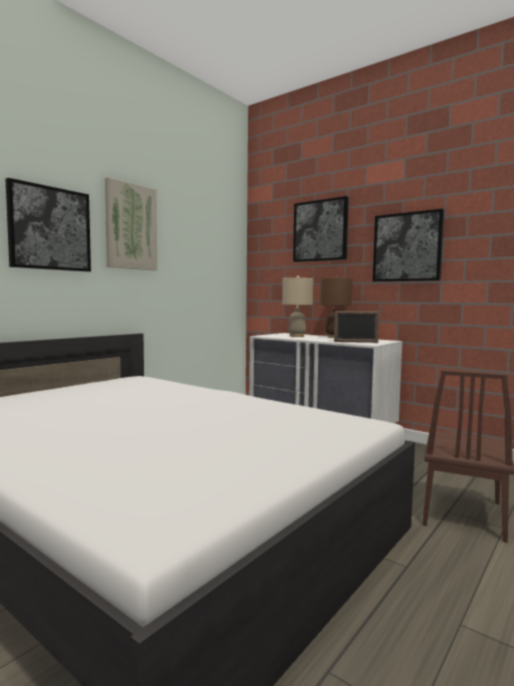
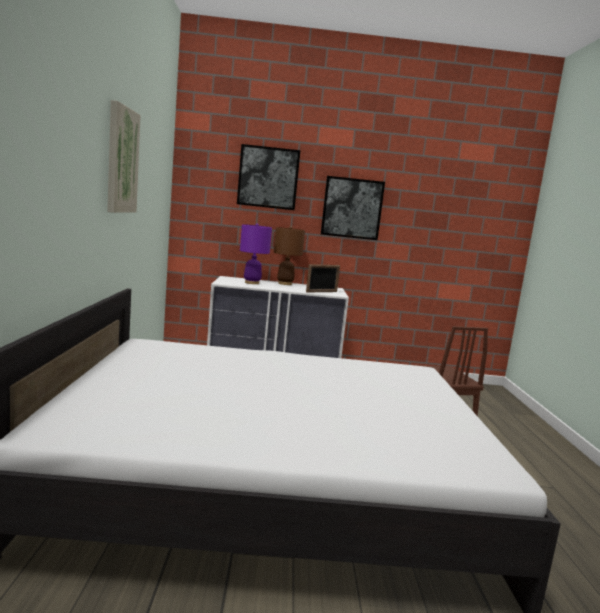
camera: 40 degrees left, 5 degrees up
picture [6,178,91,272] -> none
beige table lamp [282,276,313,337] -> purple table lamp [240,223,272,284]

